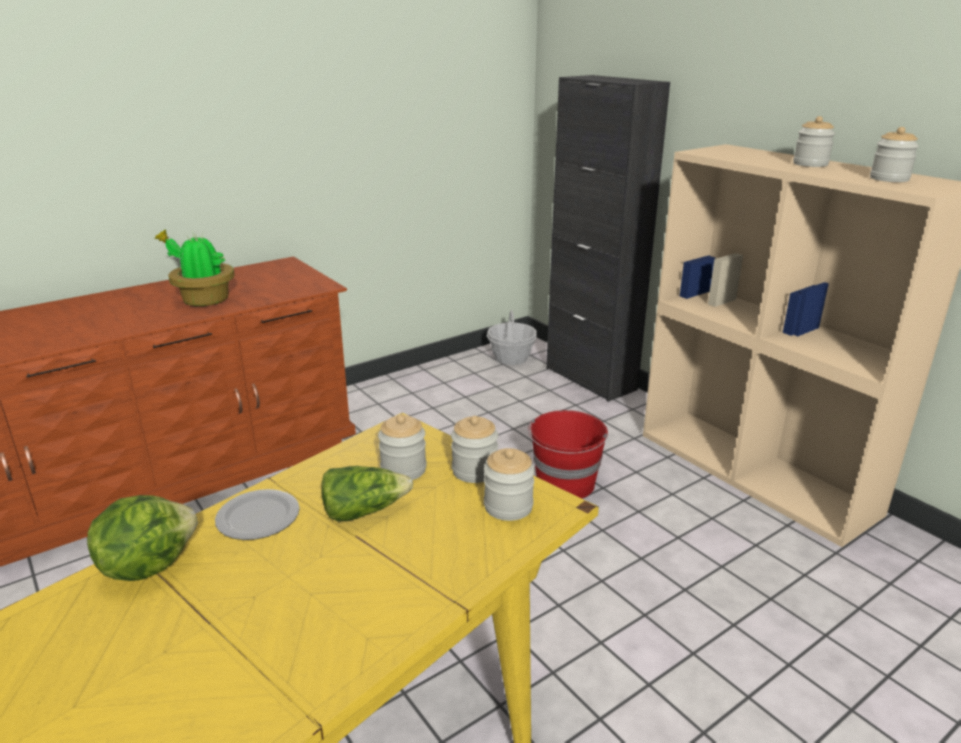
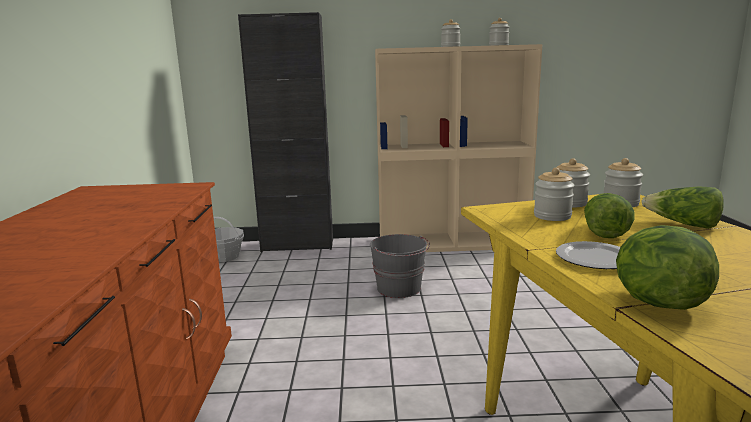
camera: 55 degrees left, 10 degrees down
potted plant [154,230,235,306] -> none
red bucket [528,410,608,498] -> grey bucket [370,234,430,298]
none -> lettuce [641,187,724,229]

